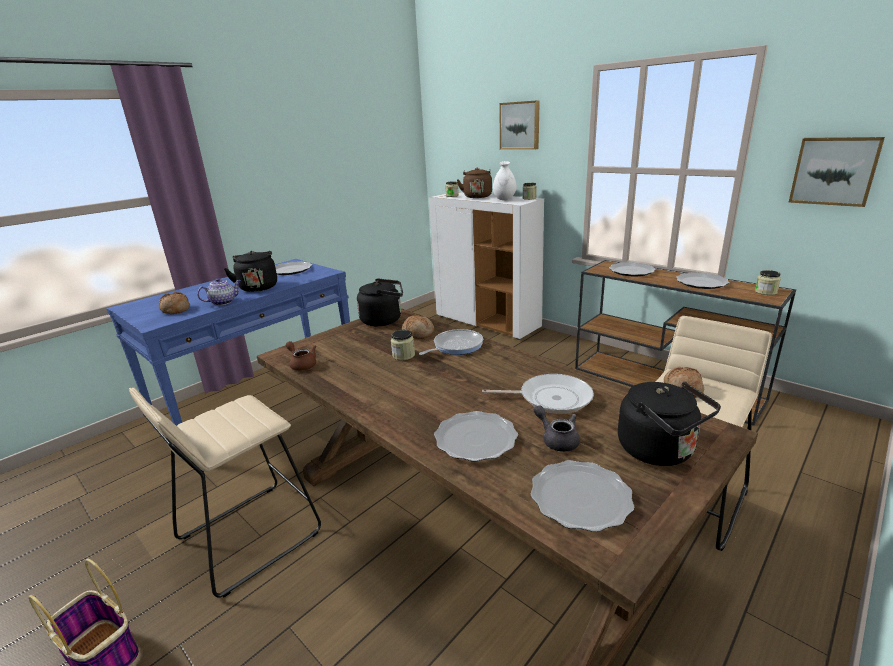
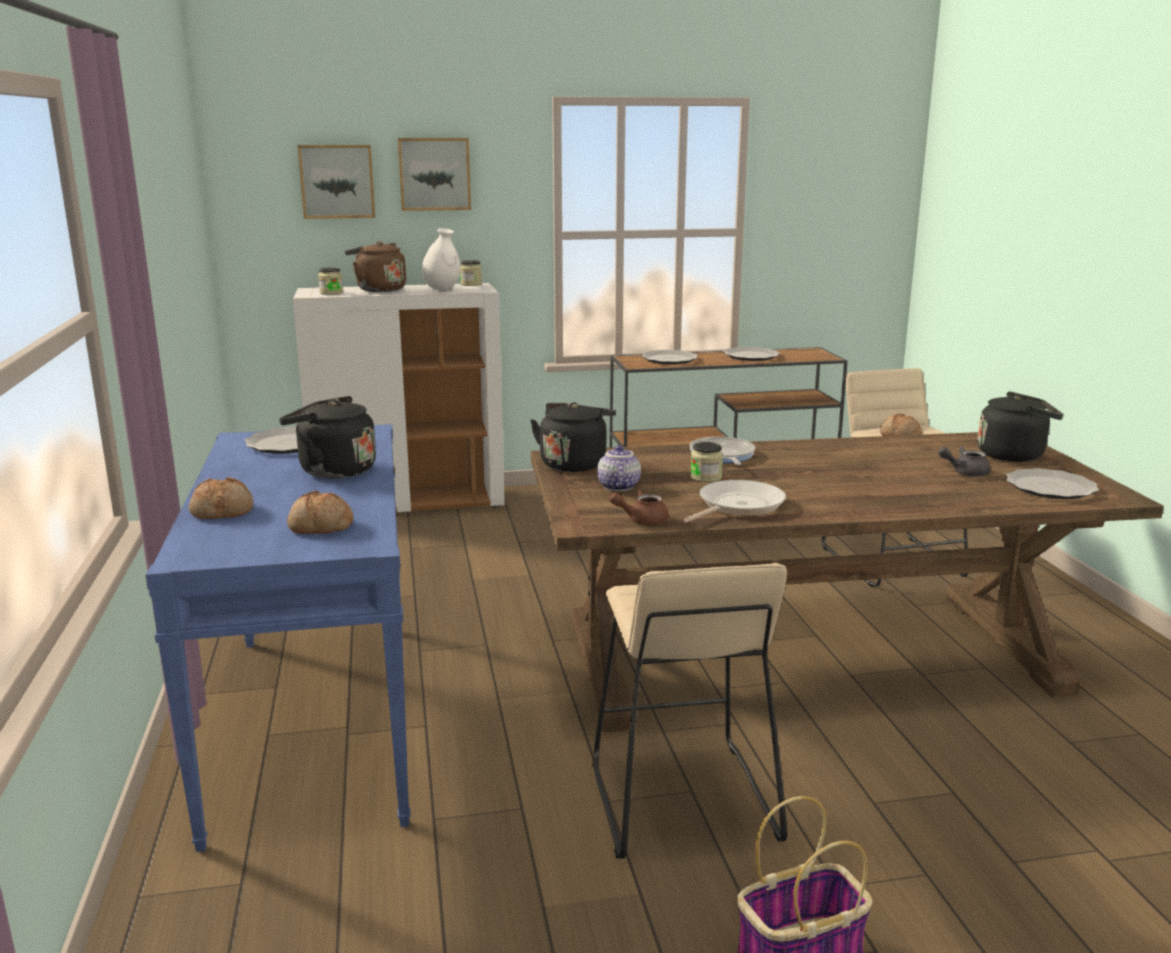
camera: 55 degrees left, 5 degrees down
teapot [197,278,241,305] -> teapot moved to [597,445,641,491]
bread [401,314,434,339] -> bread moved to [189,477,253,519]
plate [434,411,518,462] -> none
frying pan [482,374,594,414] -> frying pan moved to [683,480,786,522]
jar [755,270,781,295] -> none
picture [789,137,885,207] -> picture moved to [298,145,375,219]

